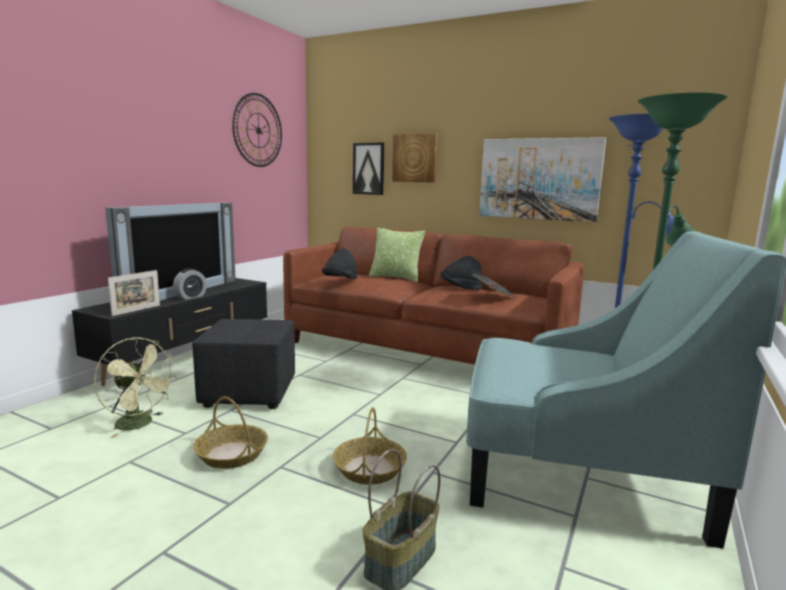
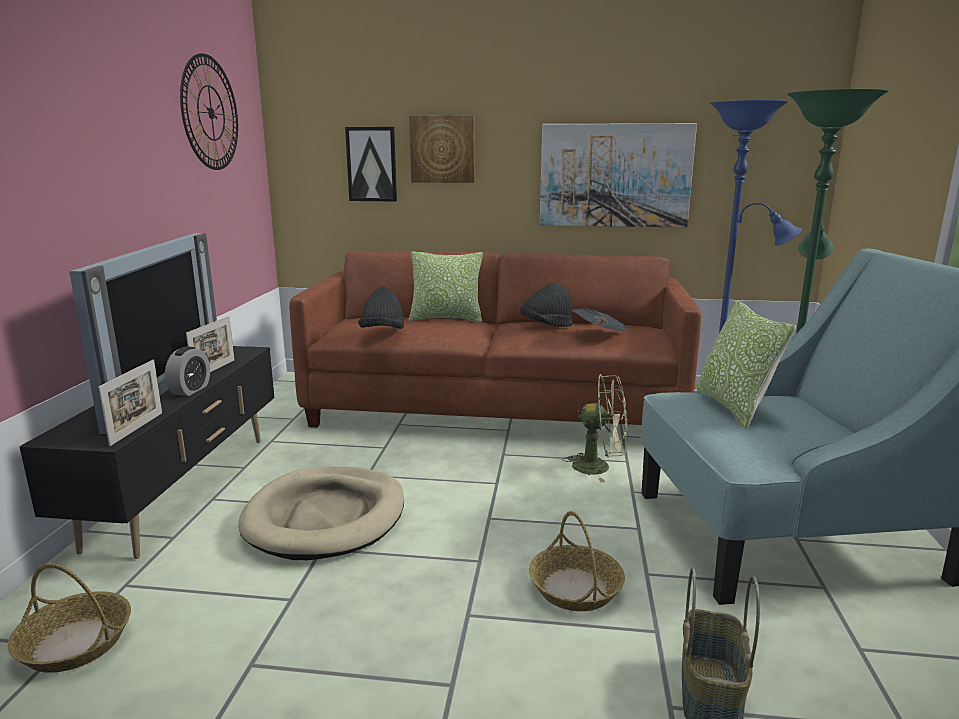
camera: 20 degrees left, 5 degrees up
green fan [94,338,177,438] -> green fan moved to [563,374,628,483]
black ottoman [192,319,295,409] -> beige dog bed [238,466,404,560]
basket [193,396,268,469] -> basket moved to [8,563,131,673]
none -> picture frame [186,316,235,372]
none -> pillow [695,300,796,429]

